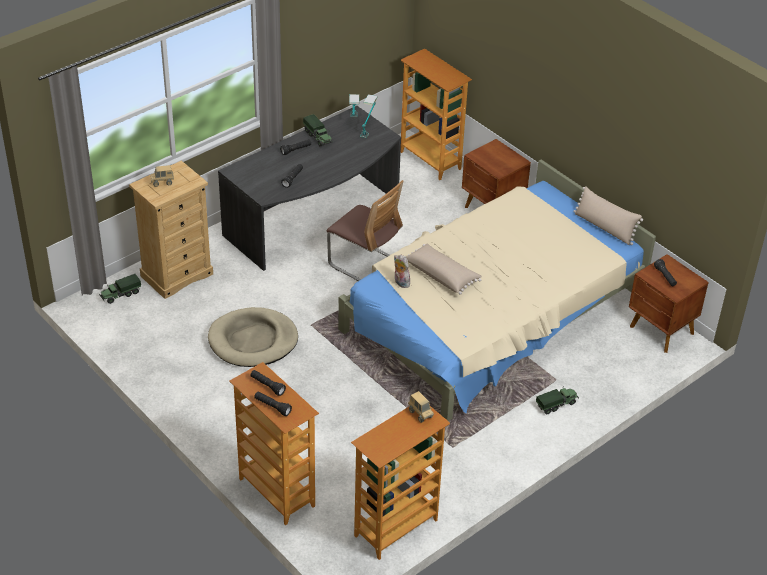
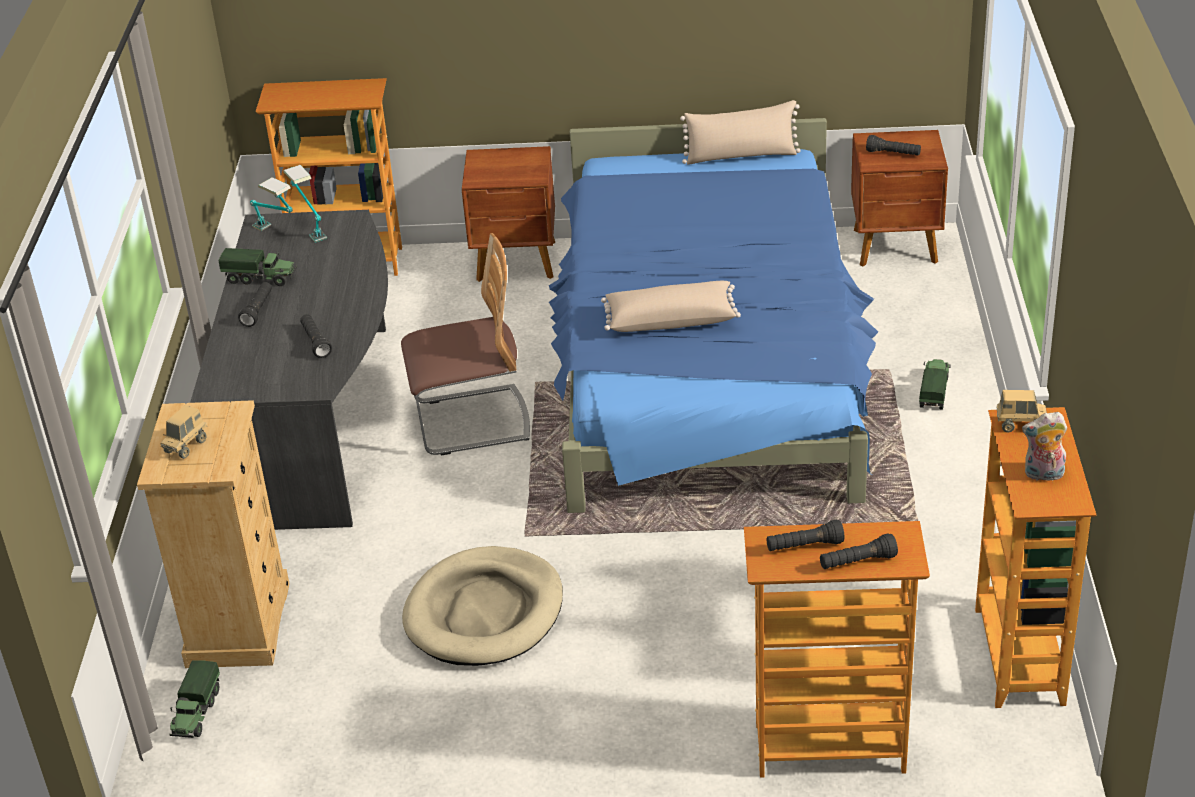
camera: 45 degrees left, 5 degrees down
beige bed [338,159,656,421] -> blue bed [549,118,878,513]
plush toy [394,254,410,288] -> plush toy moved to [1022,412,1067,481]

